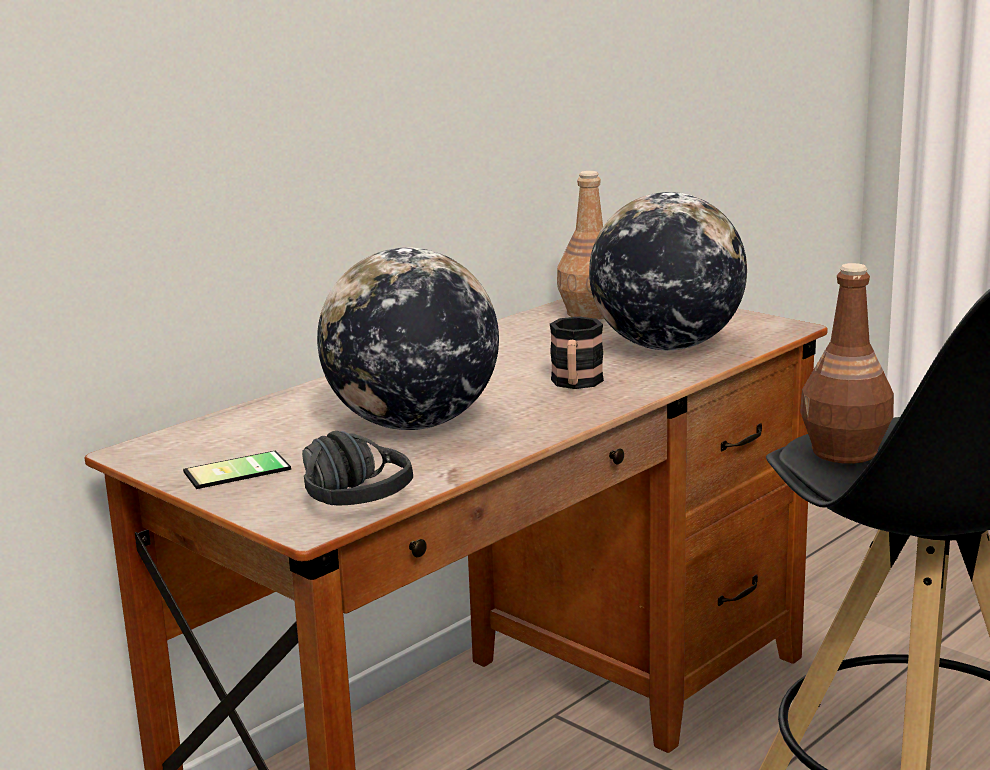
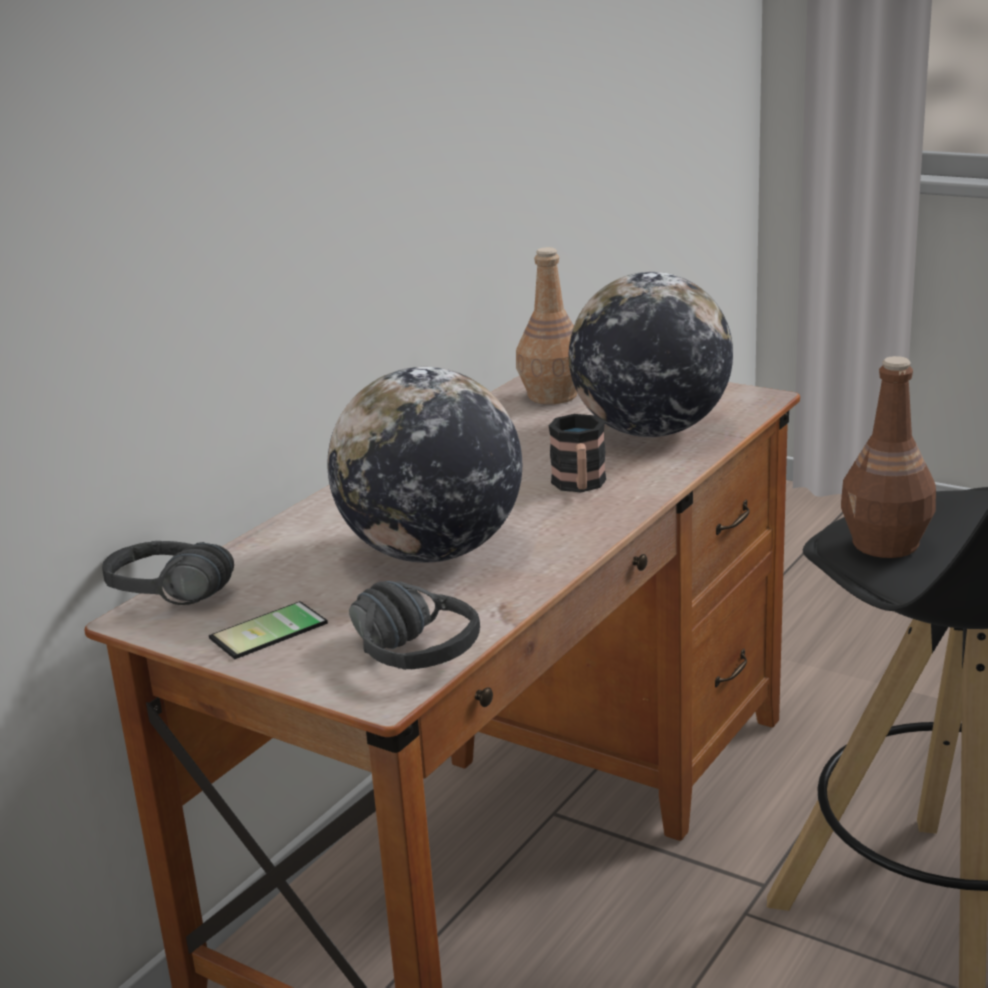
camera: 10 degrees left, 5 degrees up
none -> black headphones [102,541,234,605]

